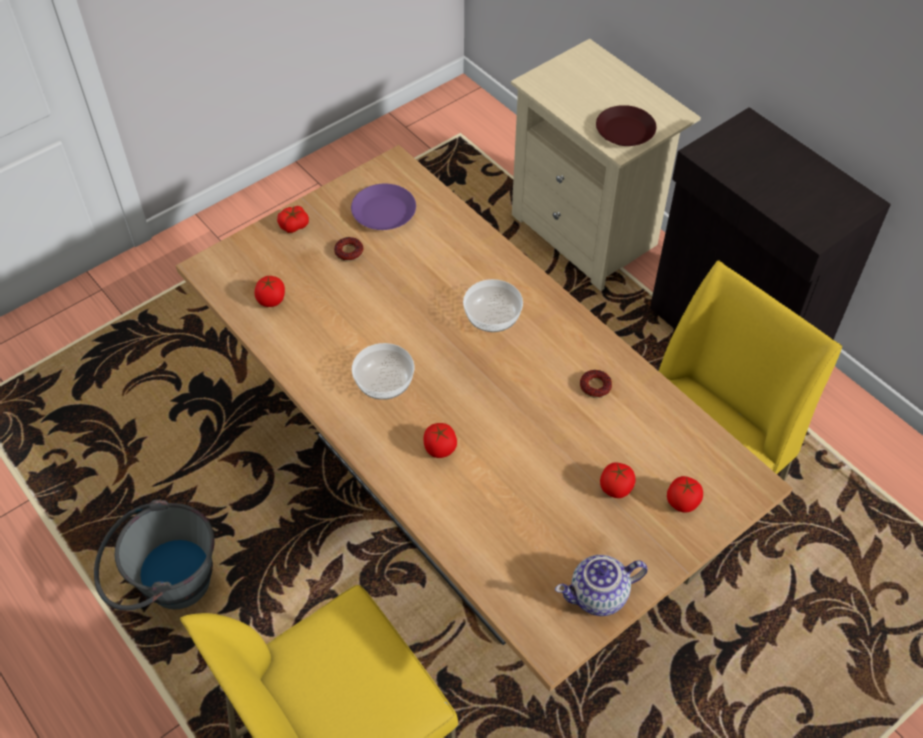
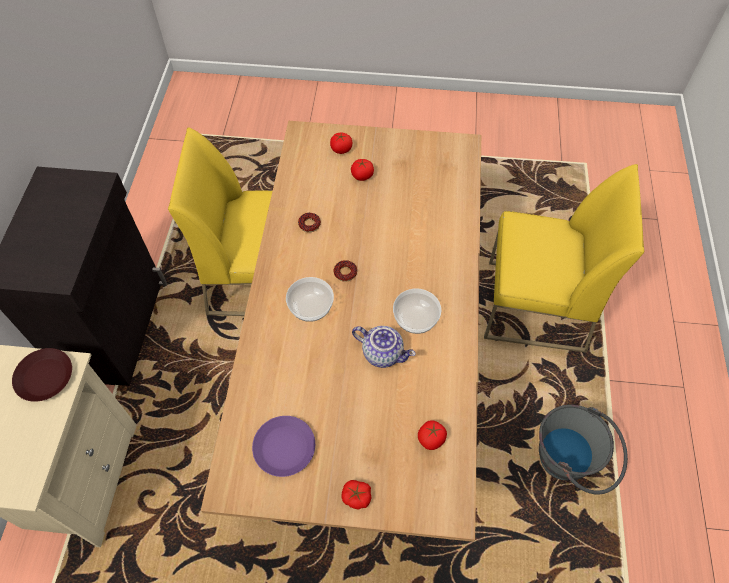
camera: 135 degrees left, 5 degrees up
donut [334,237,363,262] -> donut moved to [333,260,357,282]
tomato [423,423,457,458] -> none
teapot [555,555,648,616] -> teapot moved to [352,326,416,368]

